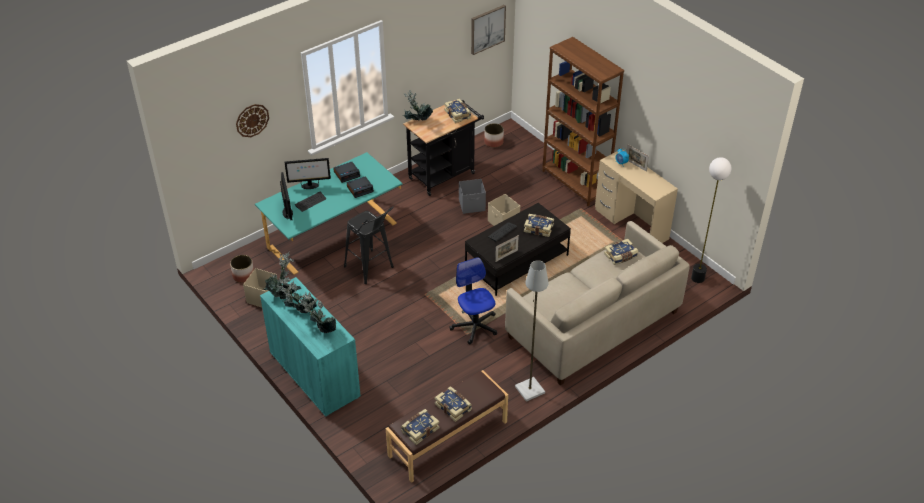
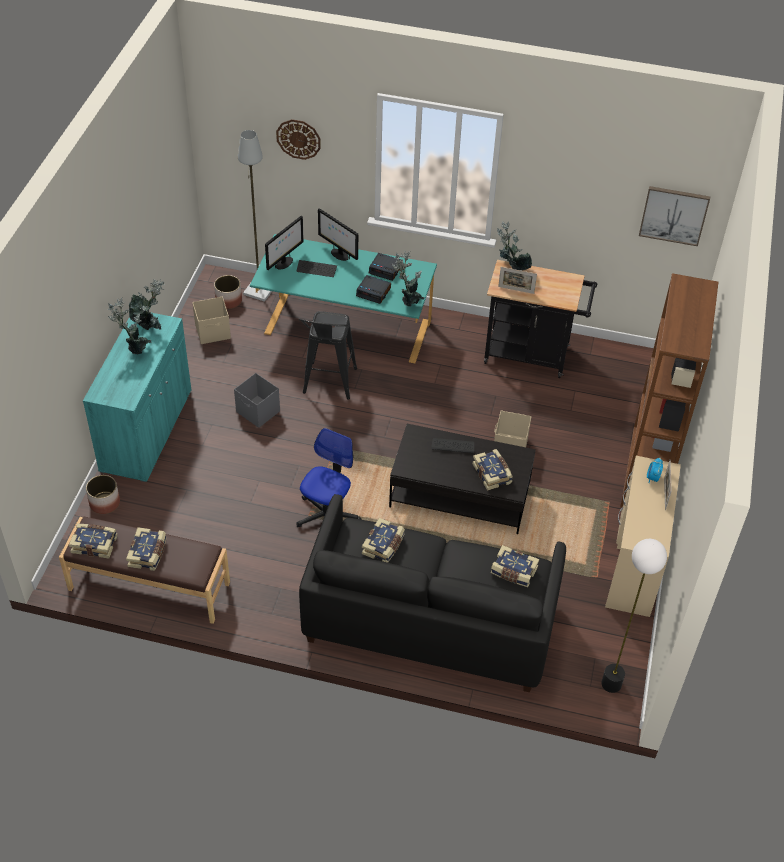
camera: 50 degrees right, 5 degrees up
potted plant [300,291,336,333] -> potted plant moved to [392,251,424,307]
book [444,99,471,123] -> book moved to [362,518,405,563]
grey storage box [459,179,486,214] -> grey storage box moved to [234,373,280,428]
planter [484,123,504,148] -> planter moved to [86,475,120,514]
picture frame [495,235,519,262] -> picture frame moved to [498,267,537,294]
beige sofa [505,221,690,386] -> black sofa [299,494,566,692]
grey floor lamp [515,260,548,402] -> grey floor lamp moved to [238,130,272,302]

